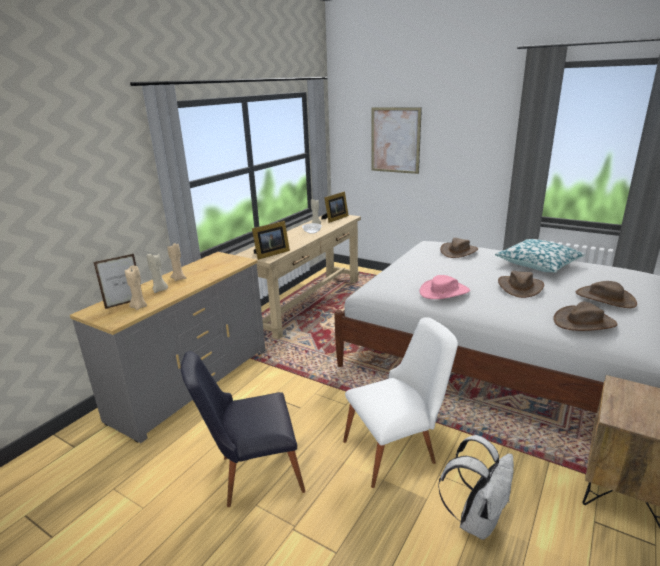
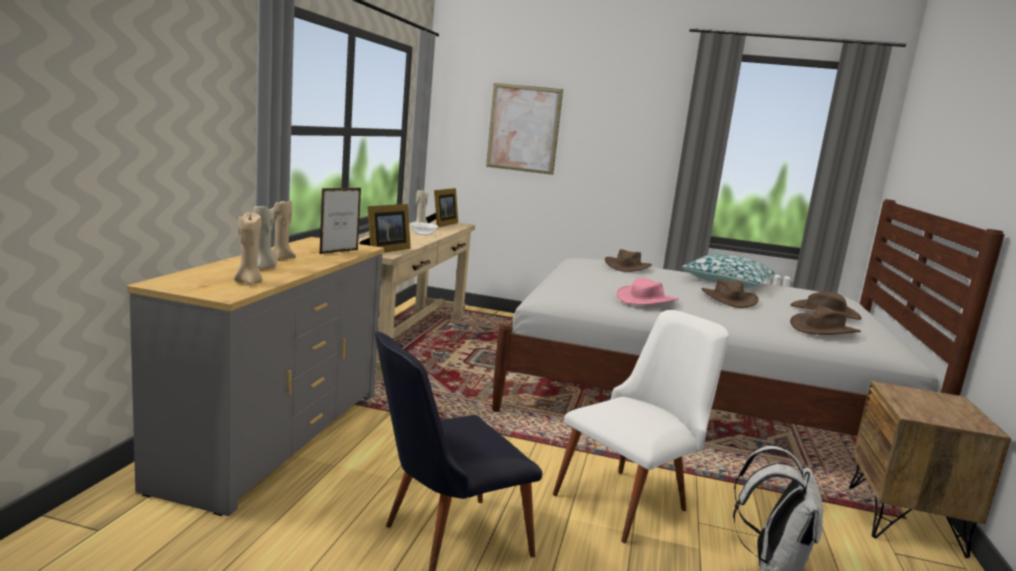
camera: 20 degrees left, 10 degrees down
picture frame [94,254,143,309] -> picture frame moved to [320,188,361,254]

